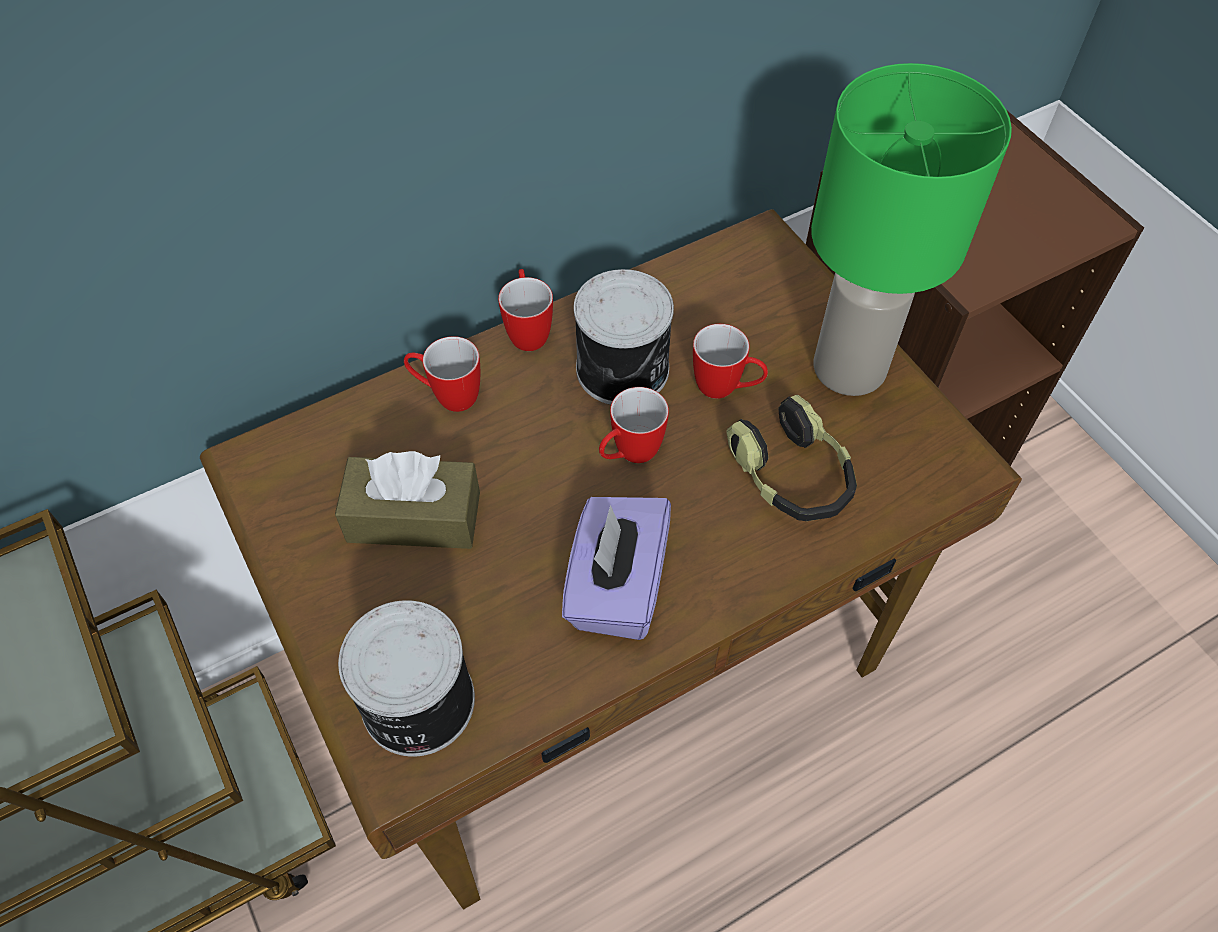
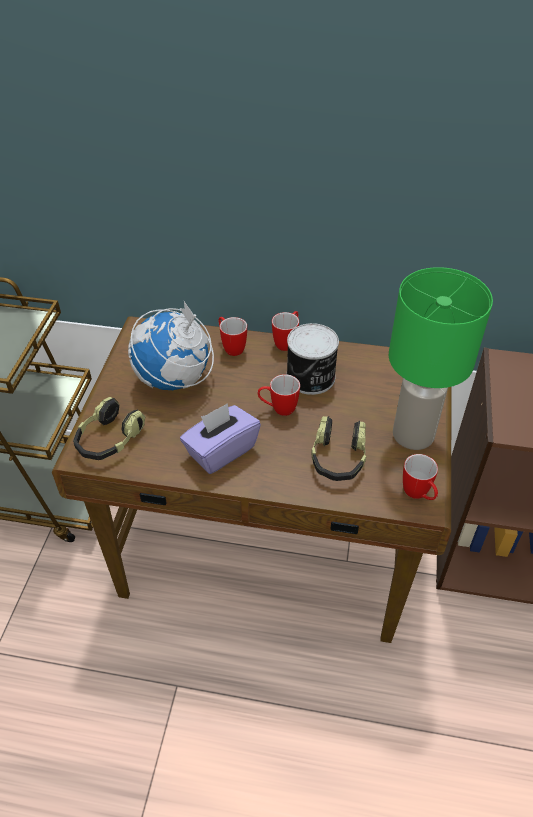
camera: 40 degrees right, 10 degrees down
brown tissue box [335,451,480,549] -> globe [128,301,214,390]
can [338,600,475,757] -> headphones [73,397,145,460]
mug [693,324,768,399] -> mug moved to [403,454,438,500]

